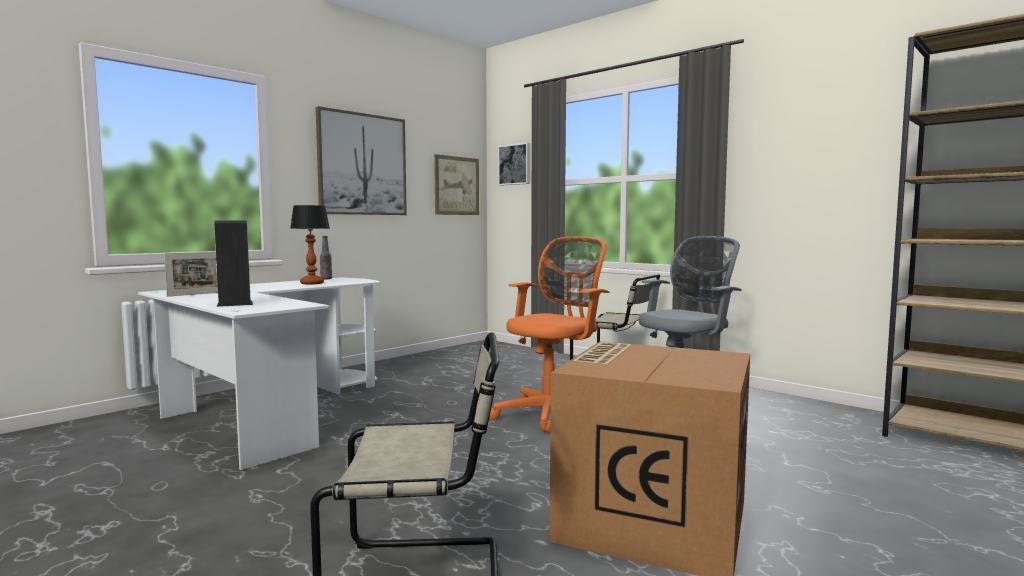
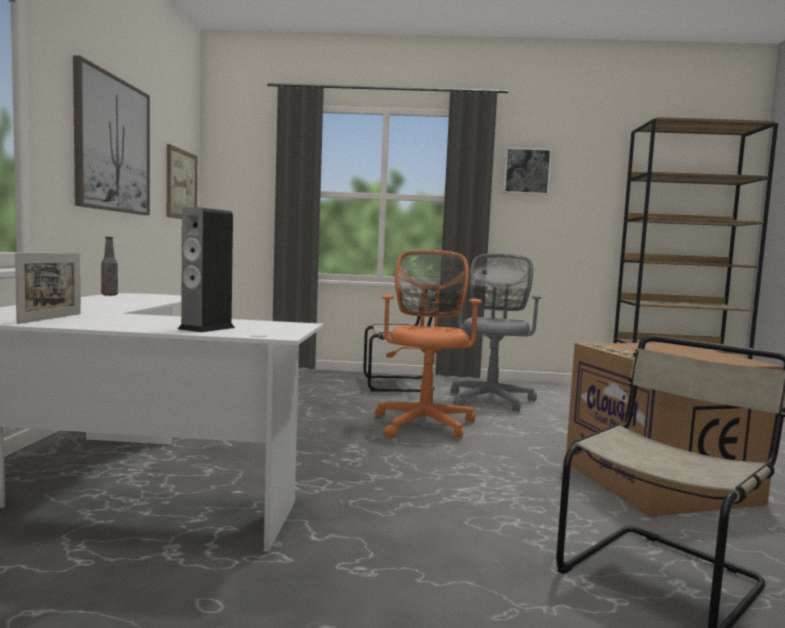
camera: 40 degrees left, 0 degrees up
table lamp [290,205,330,285] -> none
picture [498,143,530,186] -> picture moved to [503,147,552,195]

